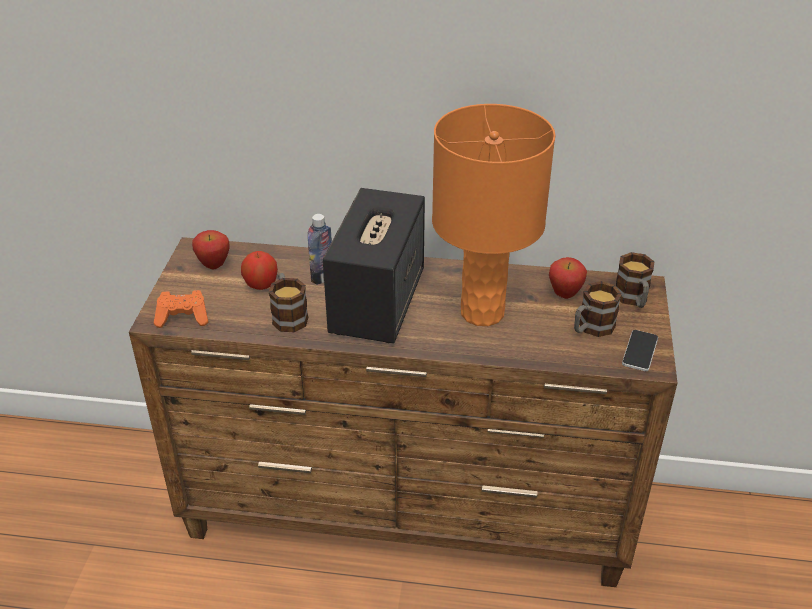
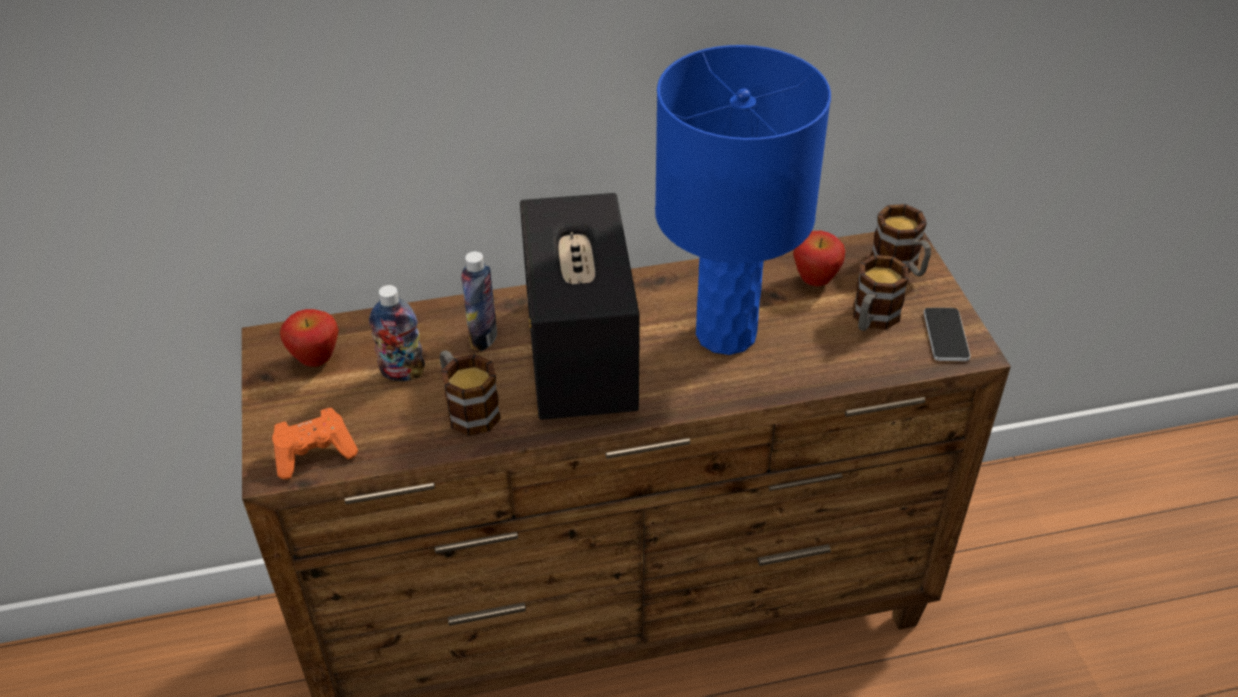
camera: 20 degrees left, 5 degrees up
apple [241,251,278,290] -> bottle [369,285,425,381]
orange table lamp [432,104,555,326] -> blue table lamp [655,45,831,355]

